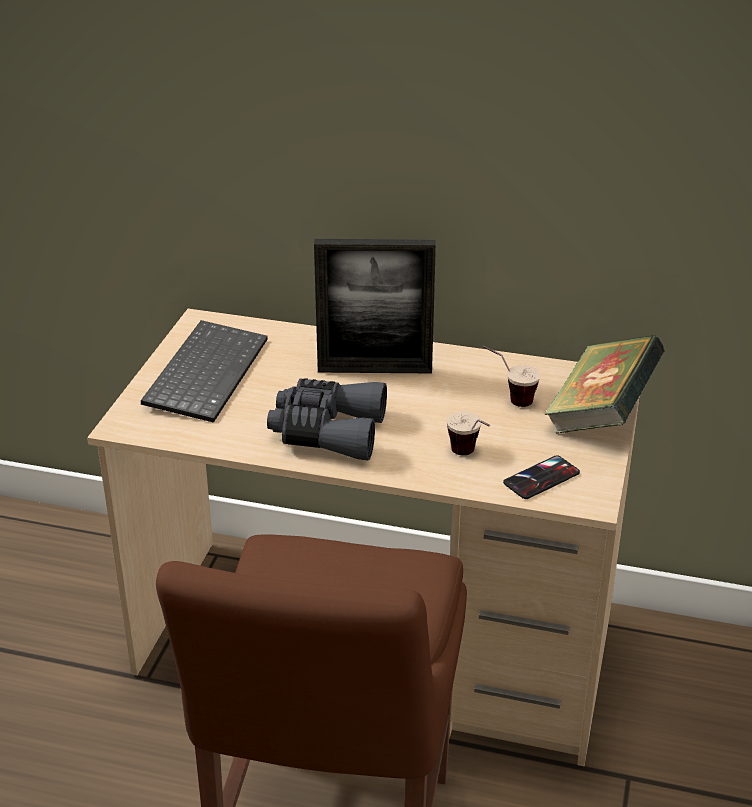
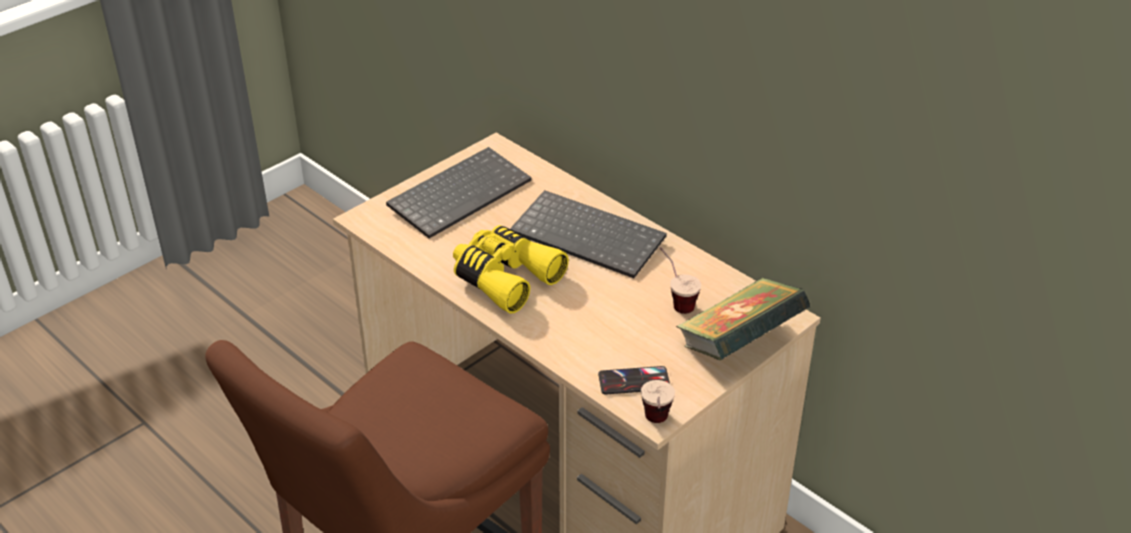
camera: 30 degrees right, 5 degrees up
grey binoculars [267,378,387,461] -> yellow binoculars [453,225,569,314]
picture frame [314,239,436,373] -> keyboard [510,190,666,278]
cup [446,412,490,455] -> cup moved to [641,380,675,423]

